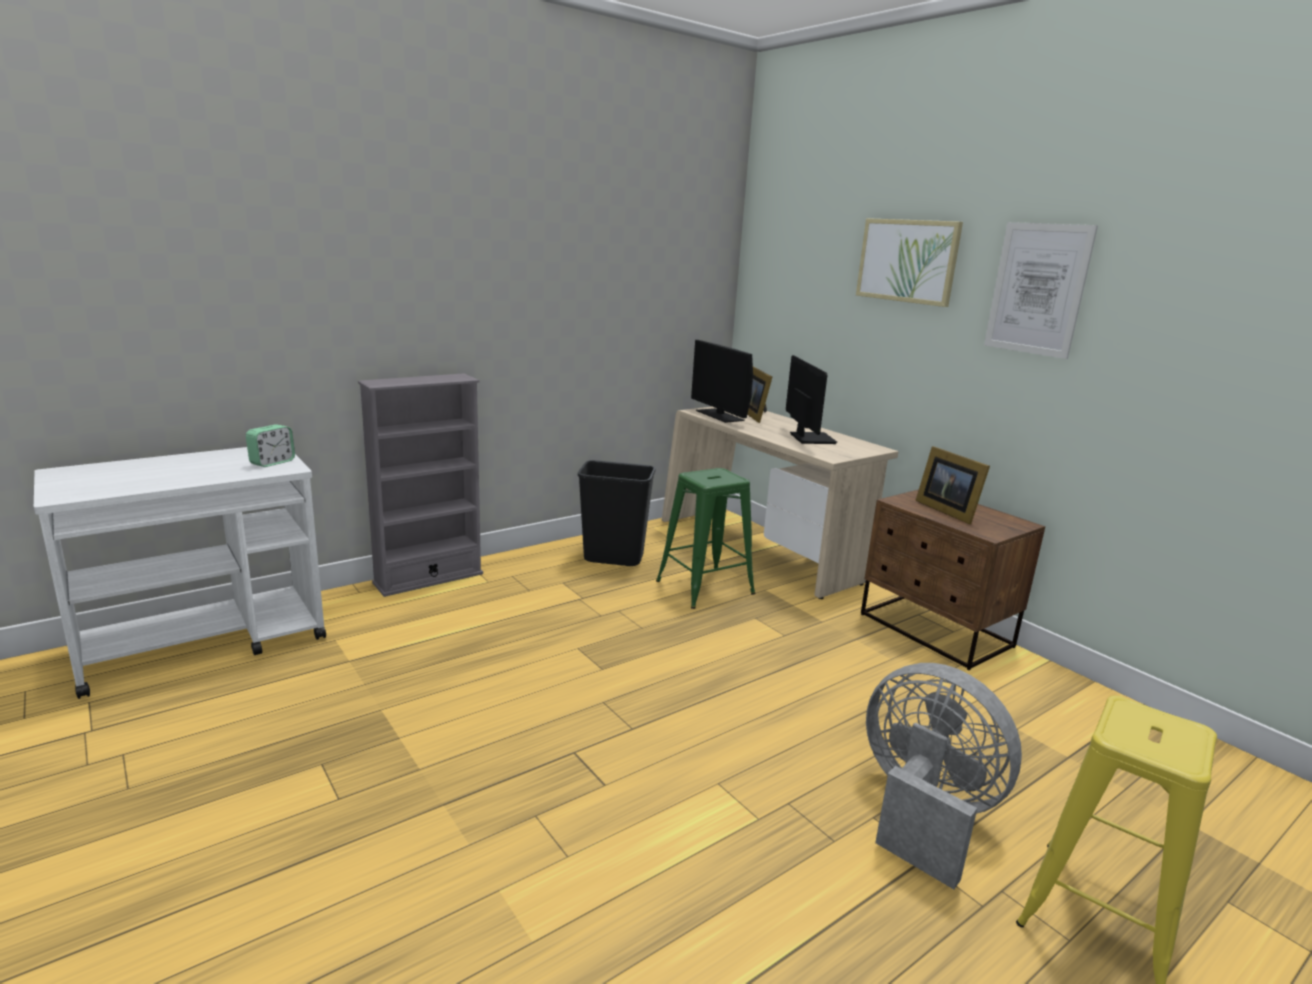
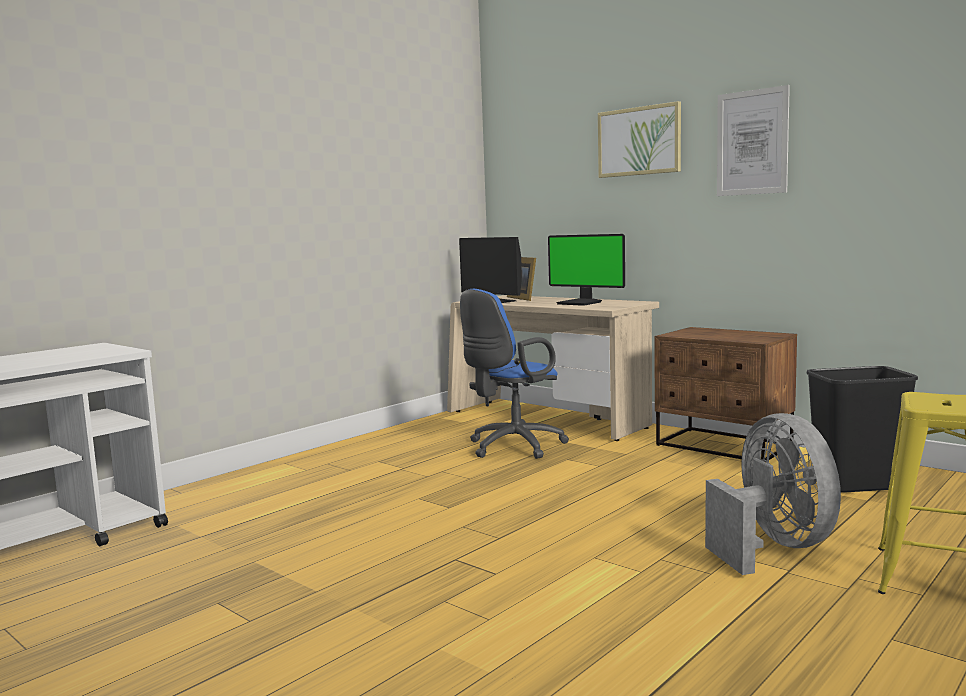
camera: 10 degrees left, 10 degrees down
alarm clock [246,424,295,467] -> none
grey bookcase [358,373,483,597] -> none
black trash can [578,460,656,566] -> black trash can moved to [807,366,918,493]
green stool [656,468,755,609] -> blue office chair [460,289,569,459]
monitor [786,355,837,444] -> monitor turned 150 degrees clockwise [548,234,625,306]
grey fan [866,663,1022,889] -> grey fan turned 45 degrees clockwise [705,413,841,575]
picture frame [915,446,990,524] -> none

